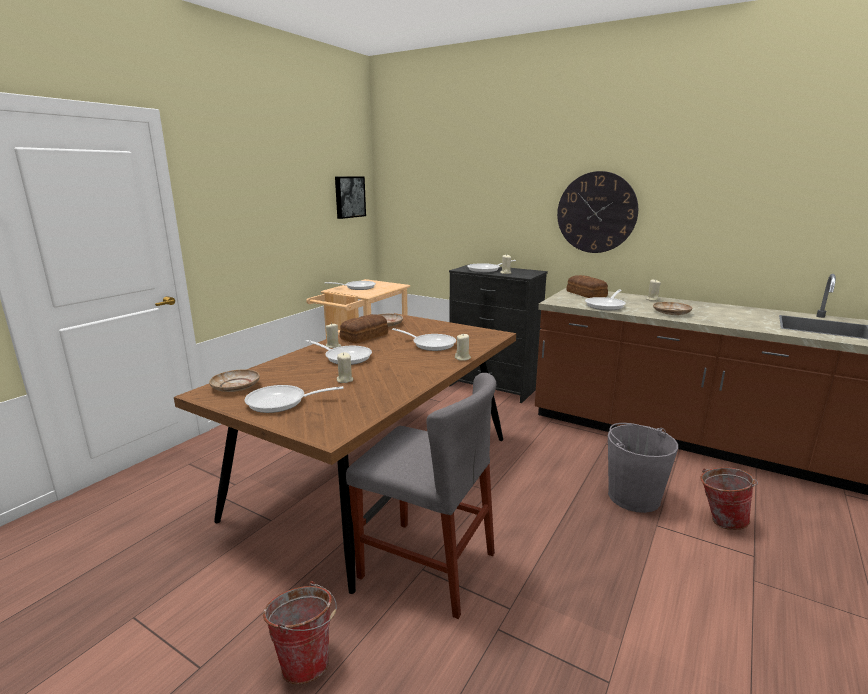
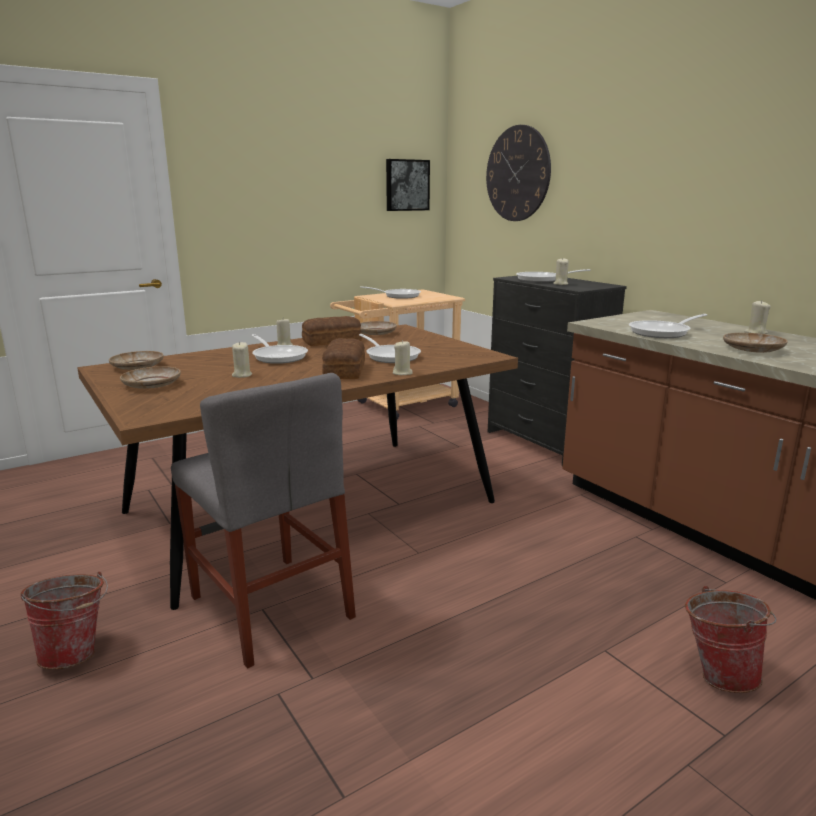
camera: 25 degrees right, 0 degrees up
frying pan [245,385,343,413] -> beige plate [120,366,181,389]
wall clock [557,171,638,253] -> wall clock moved to [486,125,551,221]
bread [566,275,608,298] -> bread moved to [322,338,365,379]
grey bucket [608,423,678,513] -> none

